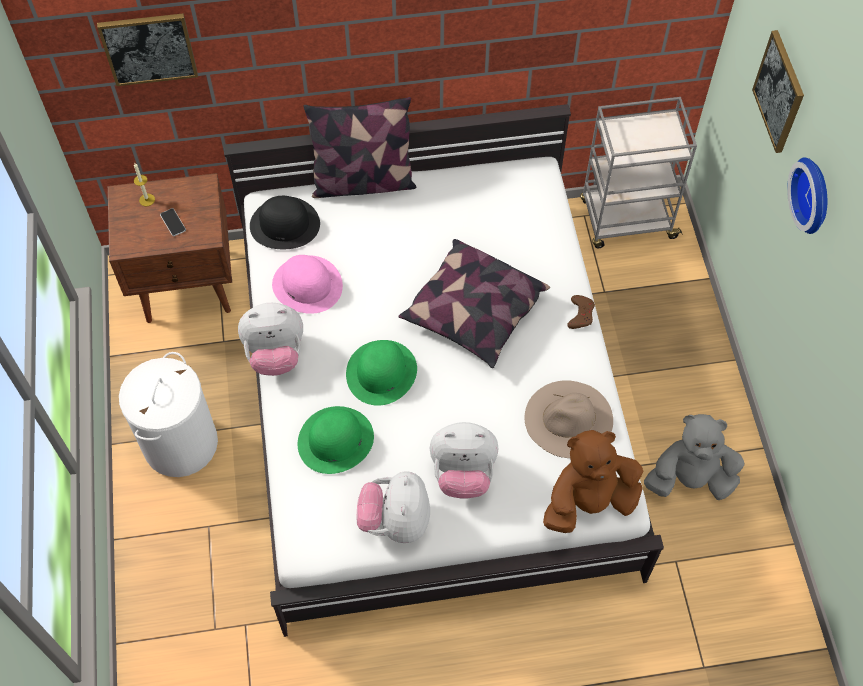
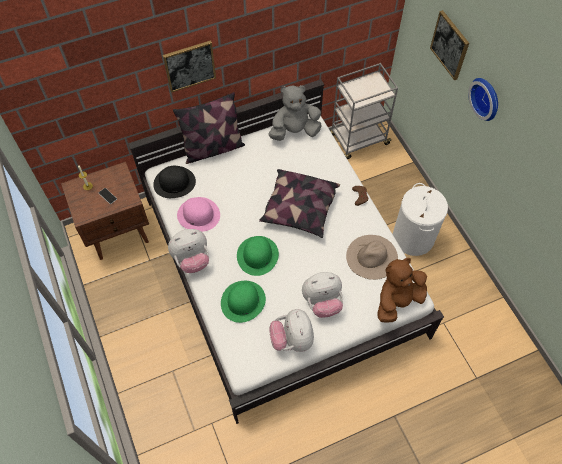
camera: 15 degrees left, 0 degrees up
picture [97,13,198,86] -> picture moved to [163,40,216,93]
white laundry basket [119,352,218,477] -> white laundry basket moved to [393,183,448,256]
grey plush toy [644,414,744,500] -> grey plush toy moved to [268,85,322,141]

